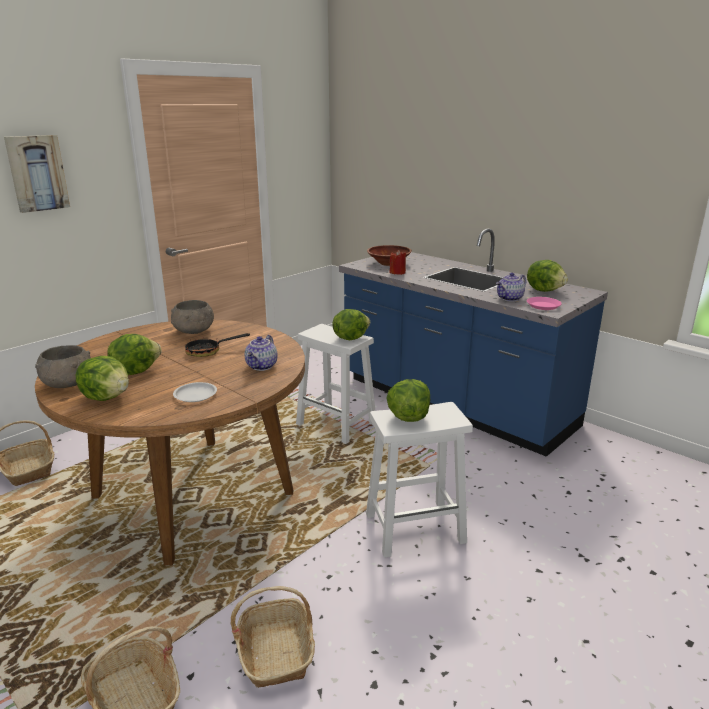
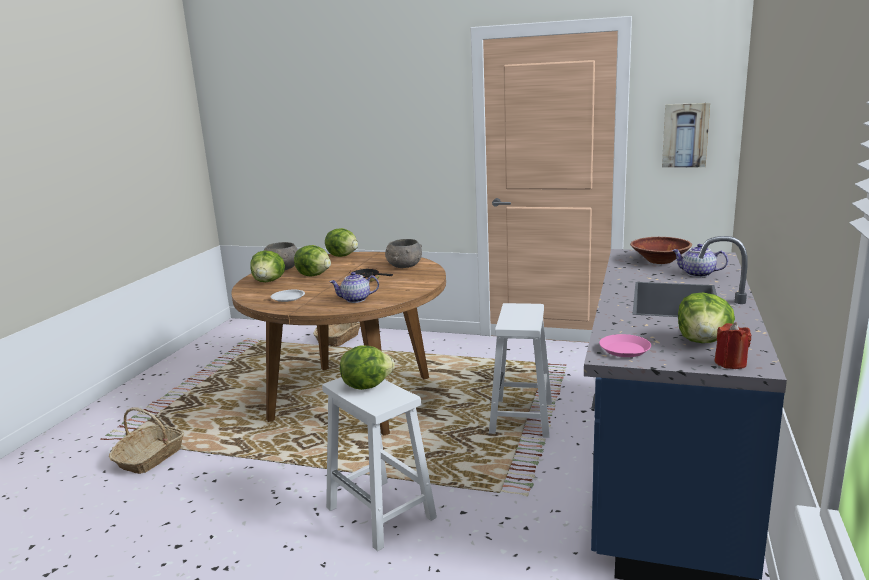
camera: 65 degrees right, 5 degrees down
picture [4,135,70,213] -> picture moved to [662,103,710,168]
basket [231,586,315,688] -> none
lettuce [332,309,370,340] -> lettuce moved to [325,228,358,257]
red candle [389,250,406,275] -> red candle moved to [715,322,751,369]
teapot [496,273,526,302] -> teapot moved to [672,244,728,277]

